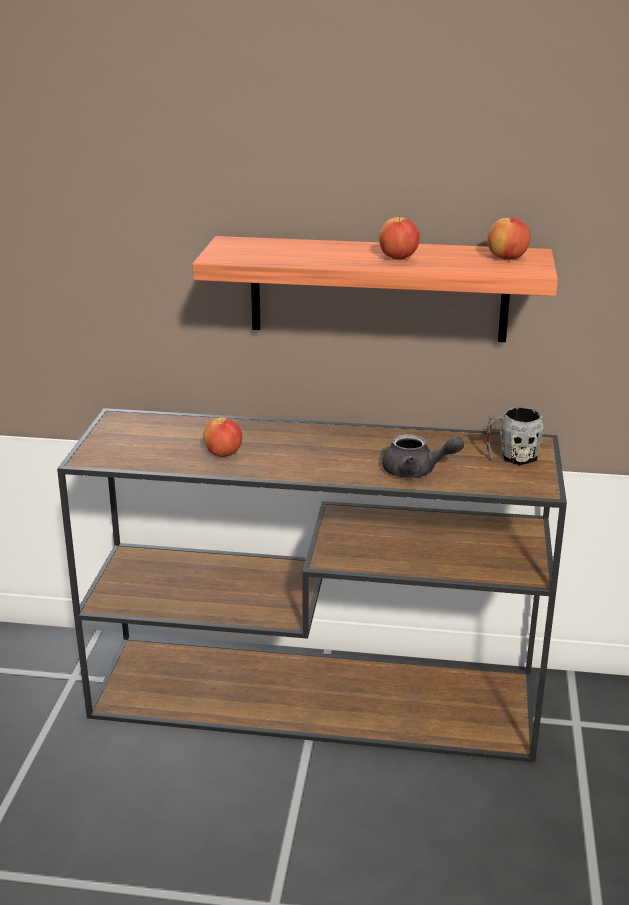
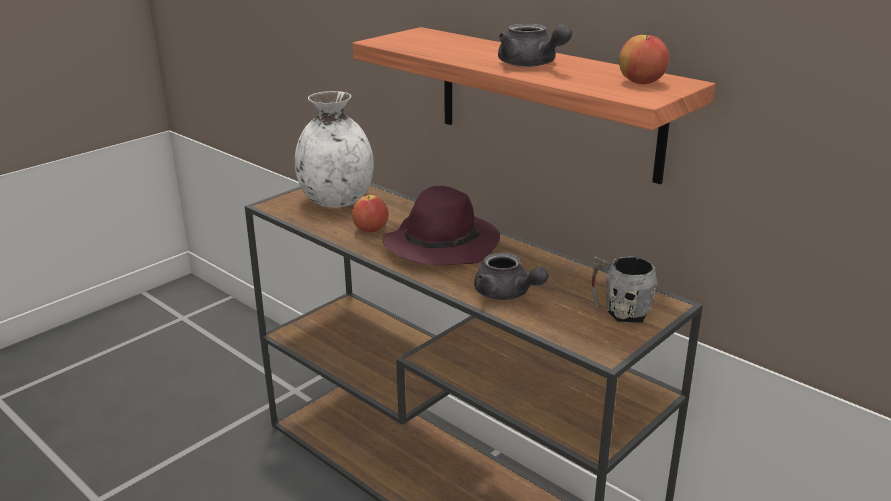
camera: 35 degrees right, 0 degrees up
apple [379,217,420,259] -> grey teapot [498,24,572,67]
none -> white vase [295,91,374,208]
none -> purple hat [382,186,500,265]

